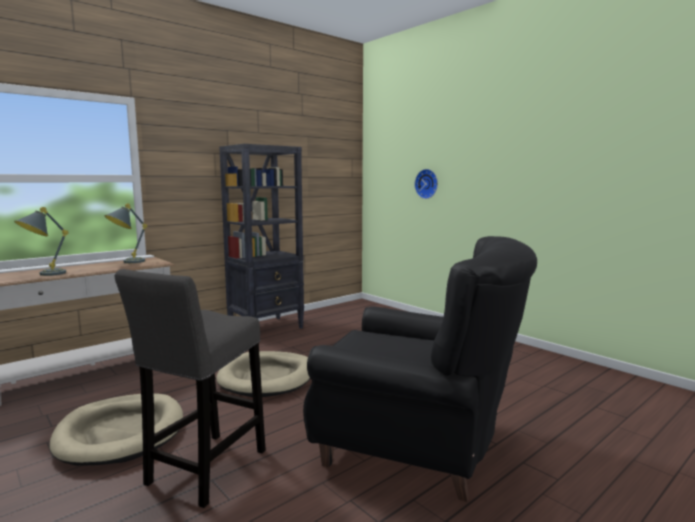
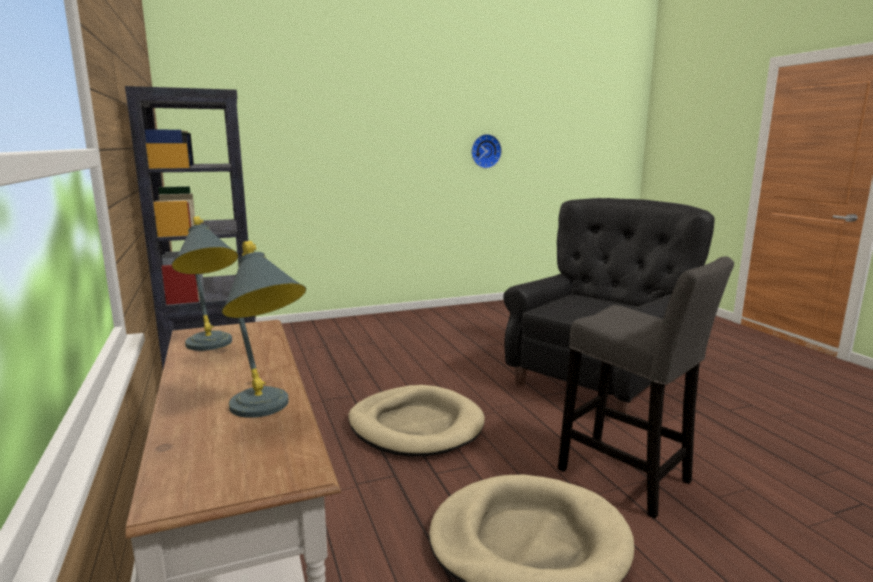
camera: 70 degrees left, 5 degrees up
wall clock [415,169,438,199] -> wall clock moved to [471,134,502,168]

